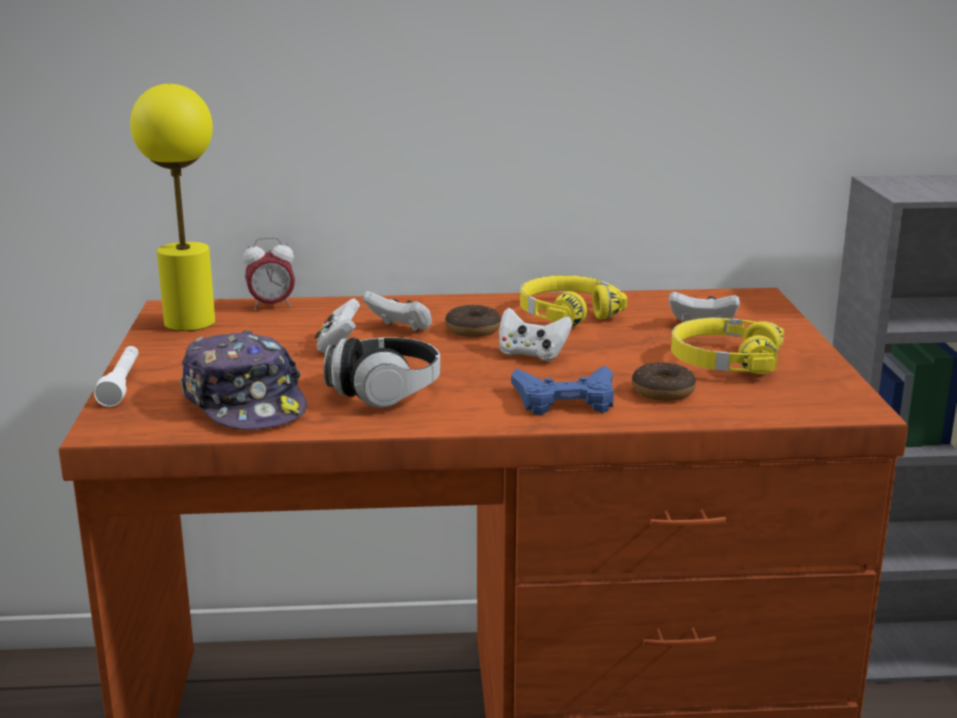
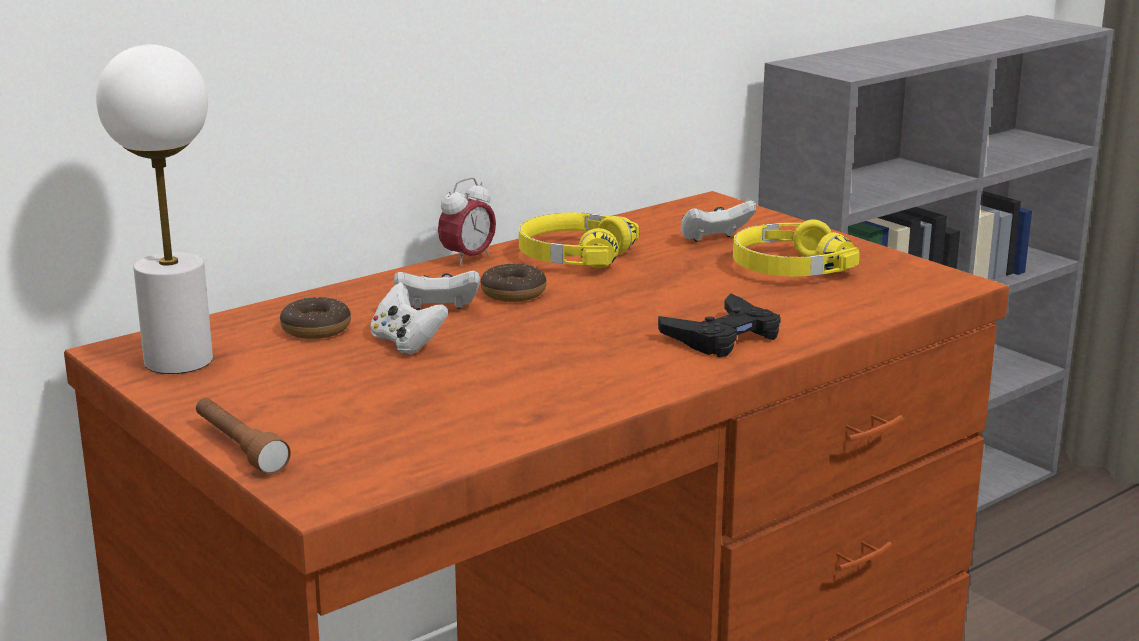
camera: 35 degrees left, 0 degrees up
white flashlight [94,346,139,407] -> brown flashlight [196,398,291,475]
yellow table lamp [130,84,215,331] -> white table lamp [96,44,213,374]
cap [180,330,307,430] -> none
alarm clock [243,237,295,310] -> alarm clock moved to [438,177,496,266]
headphones [324,337,440,408] -> none
white game controller [499,308,572,361] -> none
blue game controller [511,366,614,415] -> black game controller [658,293,781,357]
donut [632,362,696,401] -> donut moved to [280,297,351,339]

